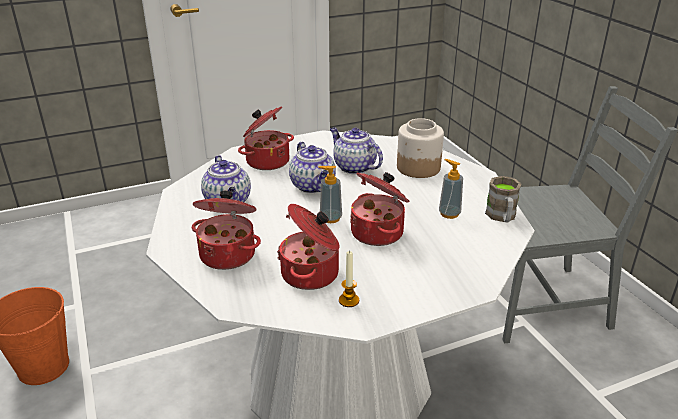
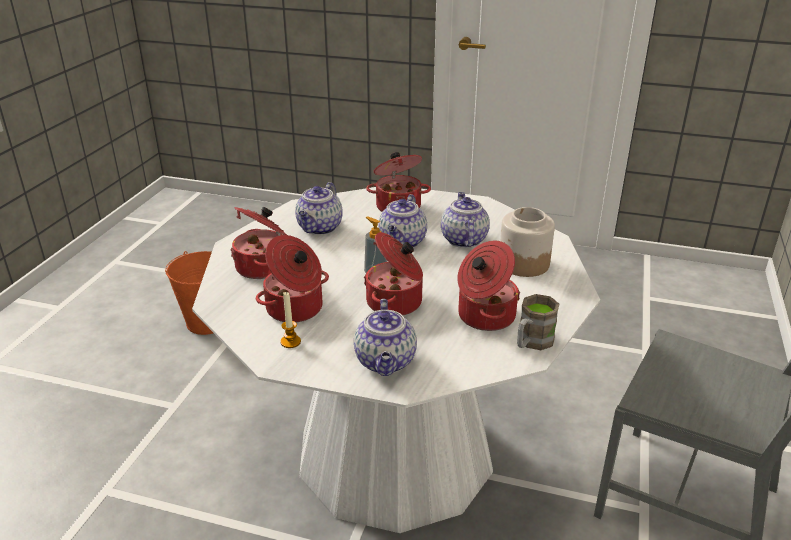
camera: 40 degrees right, 0 degrees up
soap dispenser [439,159,463,219] -> cooking pot [457,241,520,331]
none -> teapot [354,299,417,376]

